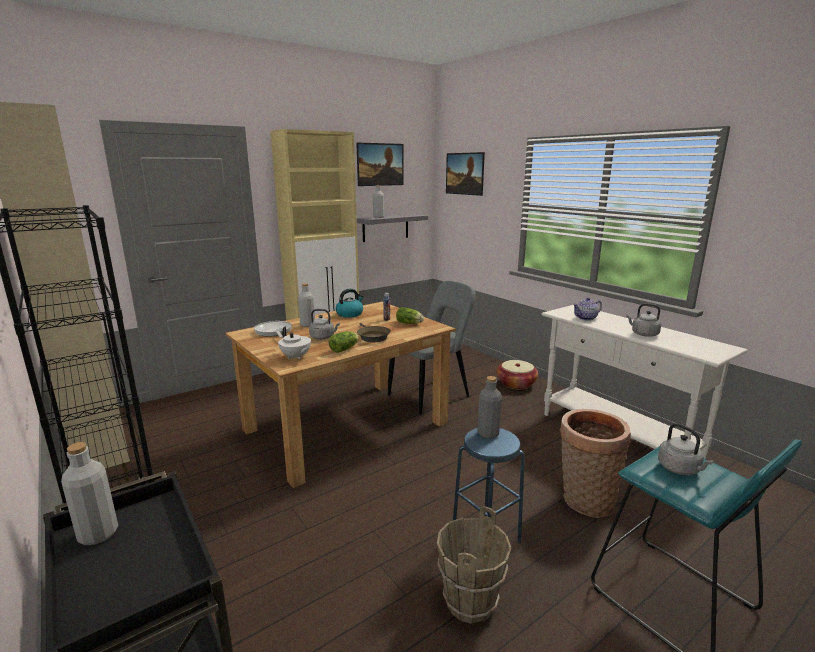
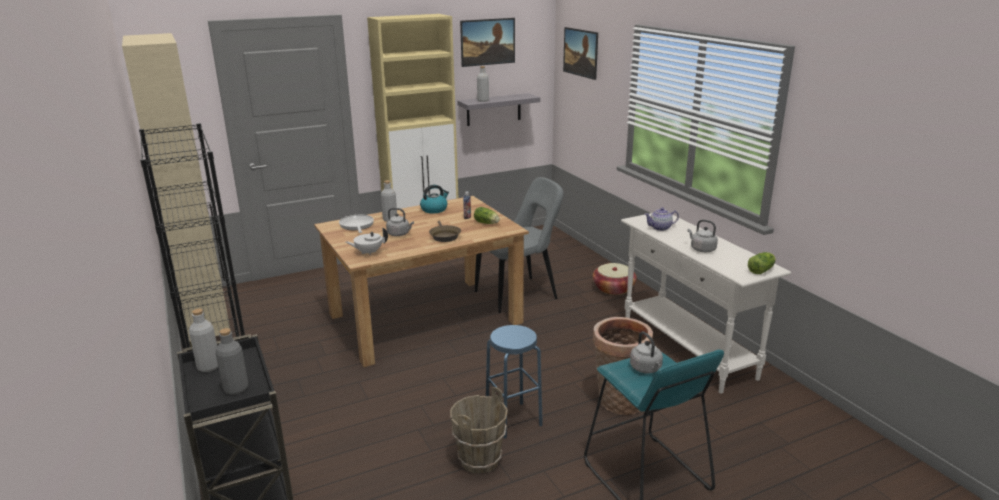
camera: 10 degrees right, 5 degrees up
white teapot [278,326,311,359] -> white teapot turned 105 degrees clockwise [346,227,388,255]
lettuce [329,331,359,353] -> lettuce moved to [748,252,776,274]
grey bottle [477,376,502,439] -> grey bottle moved to [216,328,248,395]

